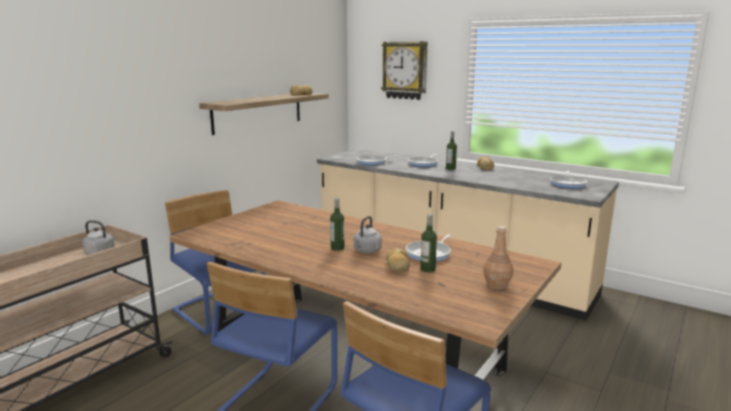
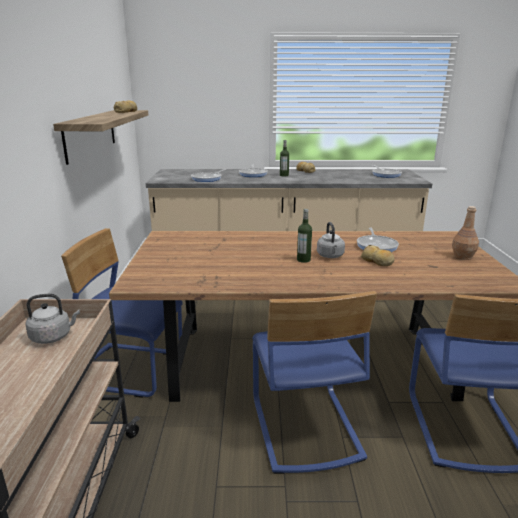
camera: 35 degrees left, 5 degrees up
wall clock [381,42,427,100] -> none
bottle [420,214,437,273] -> none

